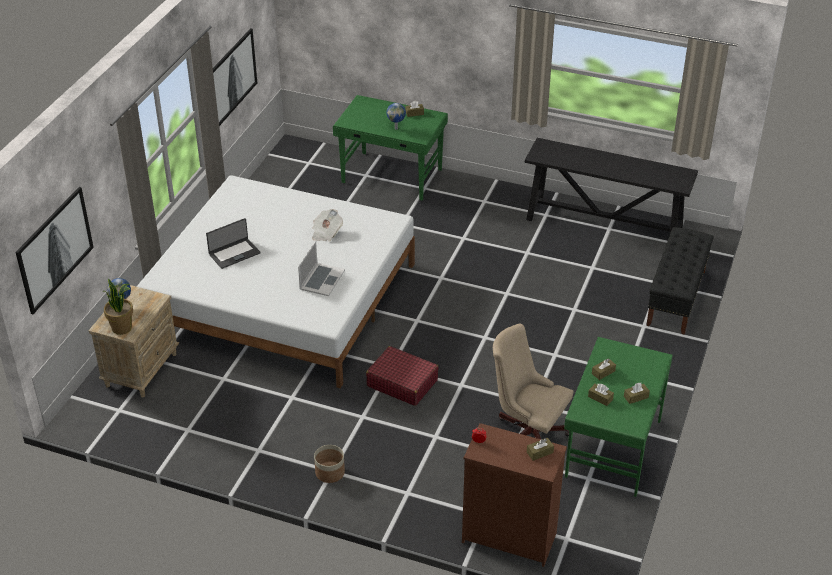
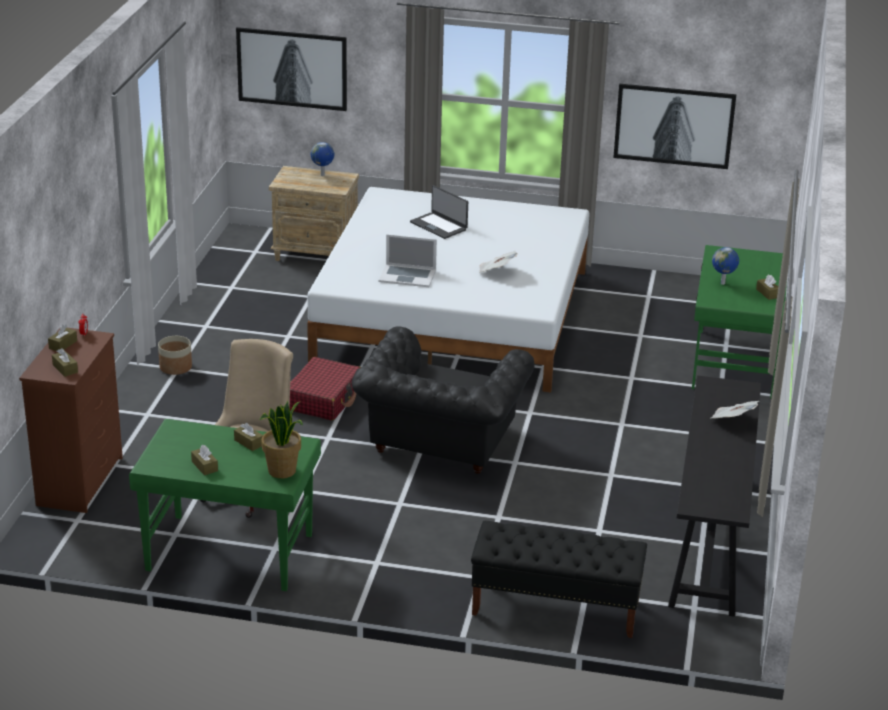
camera: 80 degrees right, 10 degrees down
potted plant [104,279,133,335] -> potted plant moved to [260,401,303,478]
brown tissue box [588,383,614,406] -> brown tissue box moved to [48,324,77,351]
none -> black armchair [352,326,535,474]
none -> newspaper [710,401,759,419]

